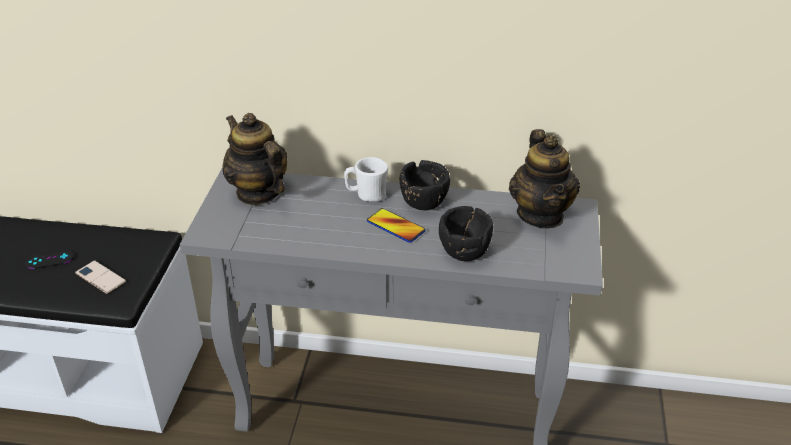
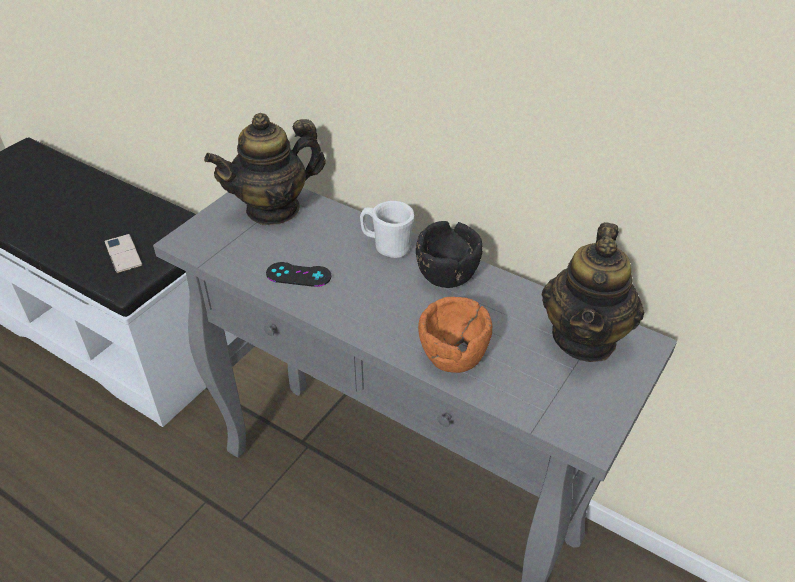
camera: 25 degrees right, 5 degrees up
black game controller [25,250,74,269] -> black game controller moved to [266,262,331,287]
teapot [222,113,287,205] -> teapot turned 105 degrees counterclockwise [204,113,326,225]
phone [367,208,426,243] -> none
black bowl [439,206,493,261] -> orange bowl [418,297,492,373]

